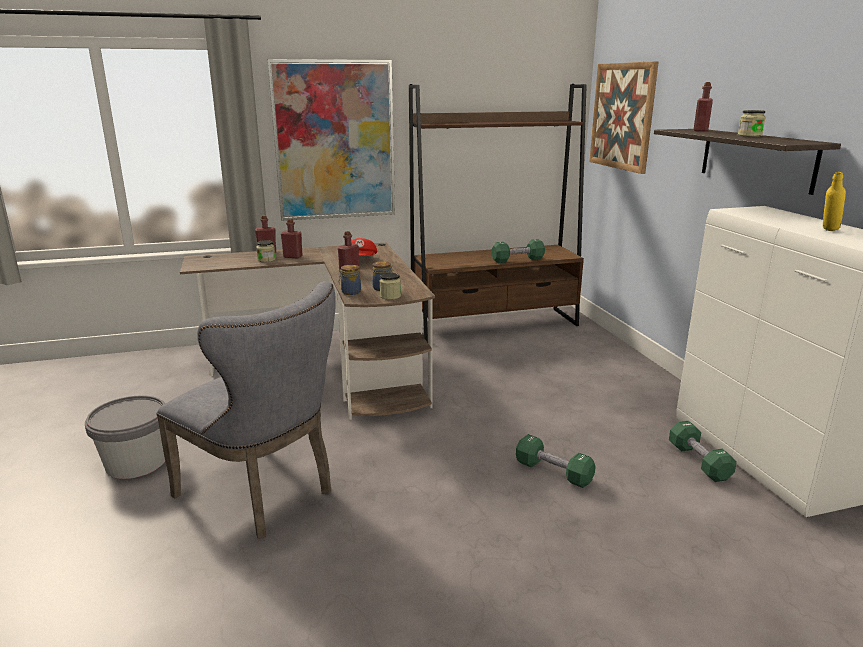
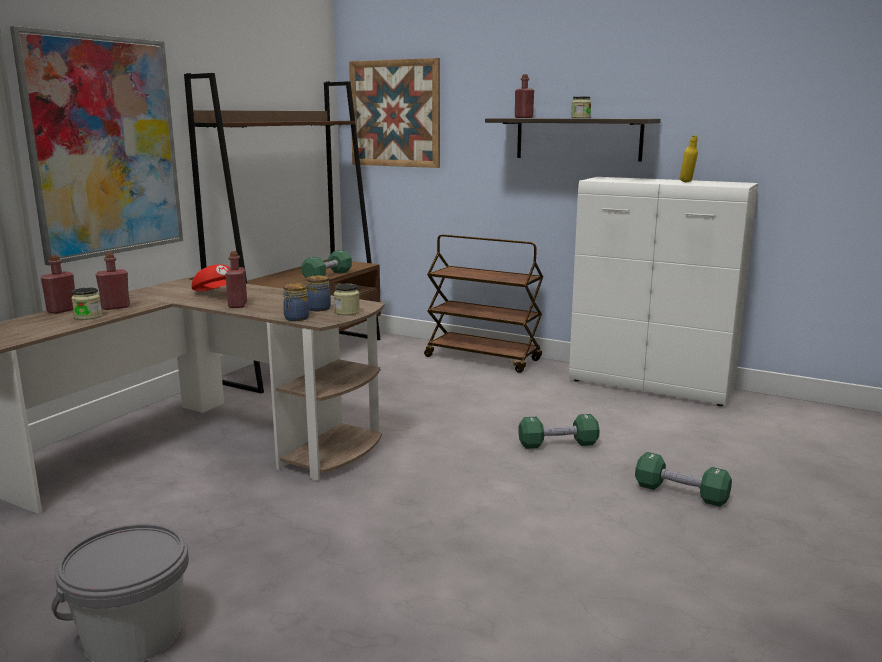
camera: 45 degrees left, 5 degrees down
grey chair [156,281,336,539] -> none
green dumbbell [669,421,737,482] -> green dumbbell moved to [635,452,732,507]
none -> brown cart [424,234,543,373]

